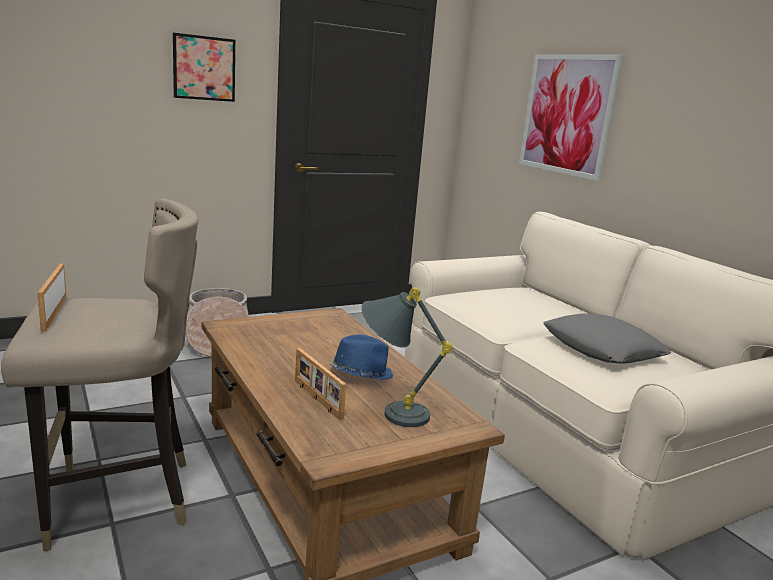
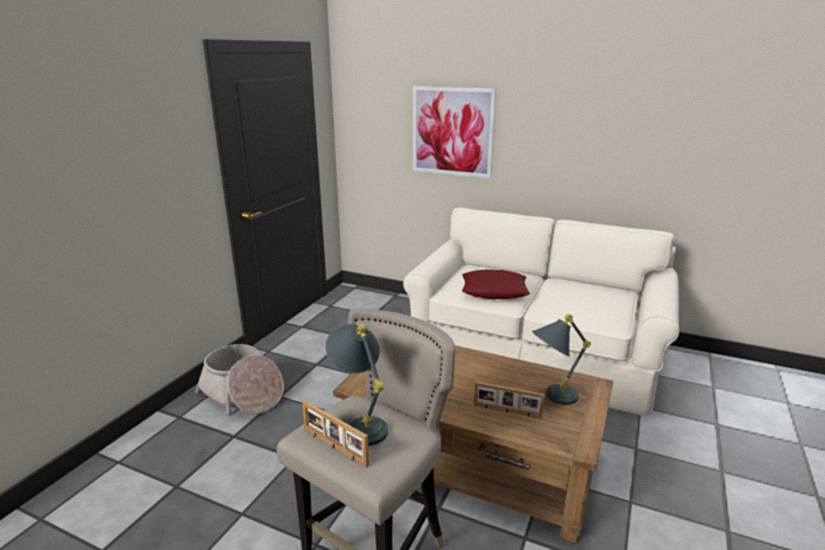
camera: 35 degrees left, 5 degrees up
picture [173,33,235,102] -> none
blue hat [328,335,393,380] -> none
grey pillow [543,313,672,363] -> none
none -> grey table lamp [325,324,388,446]
none -> red pillow [462,269,530,299]

